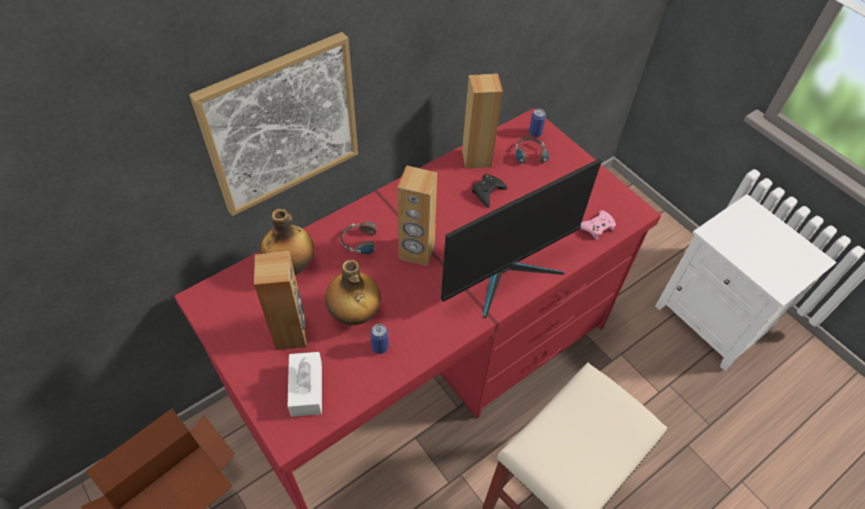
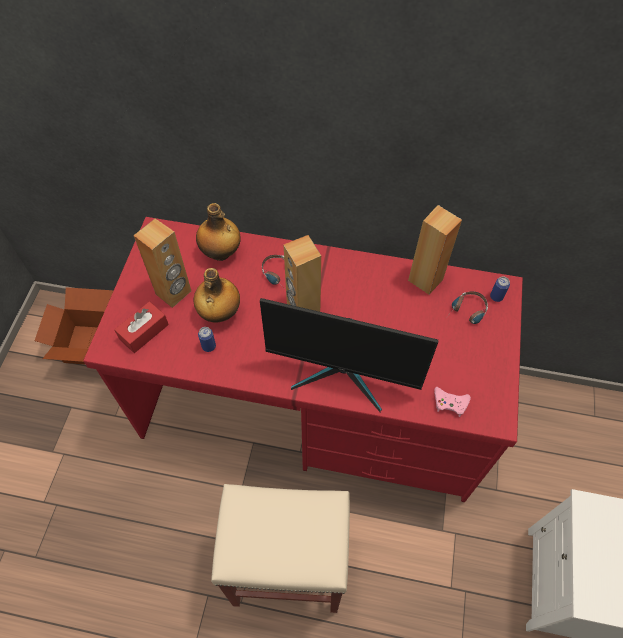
camera: 50 degrees right, 5 degrees up
picture [189,32,358,216] -> none
white tissue box [288,352,322,417] -> red tissue box [114,301,169,353]
black game controller [472,174,507,207] -> none

